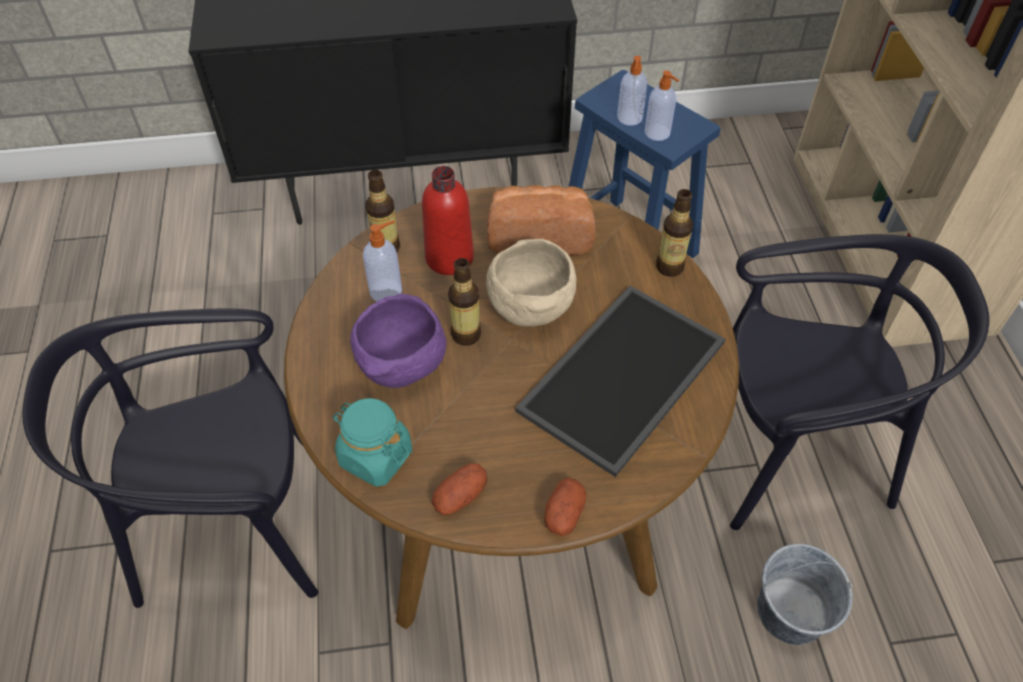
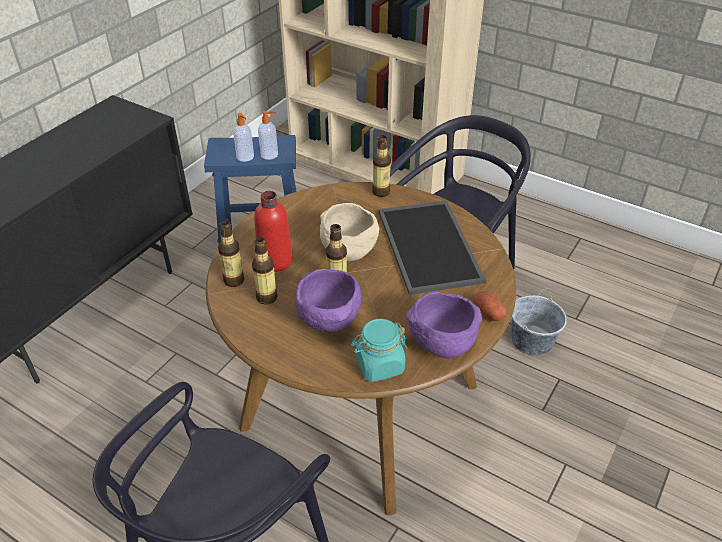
camera: 50 degrees left, 10 degrees down
soap dispenser [363,221,402,301] -> bottle [252,237,278,305]
potato [432,463,487,515] -> purple bowl [406,292,482,358]
bread [487,185,596,255] -> none

